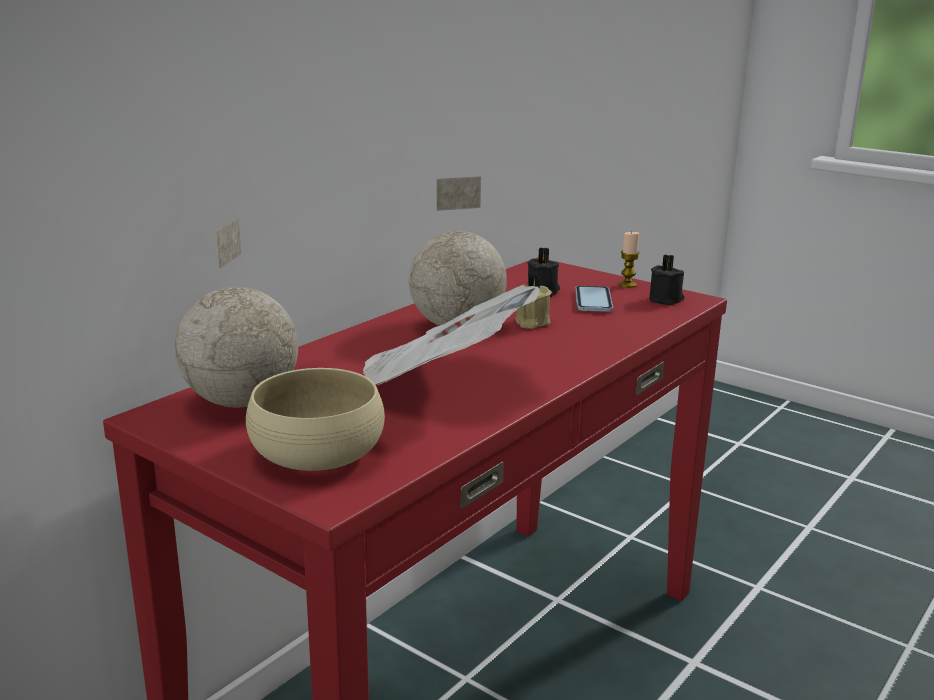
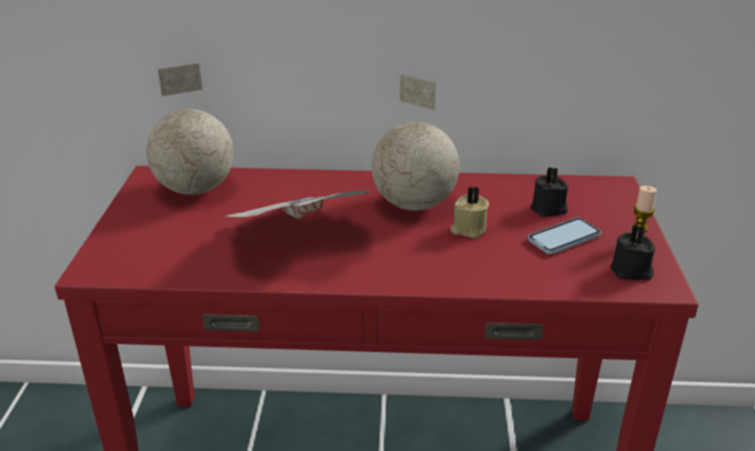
camera: 55 degrees right, 10 degrees up
beige bowl [246,368,385,471] -> none

